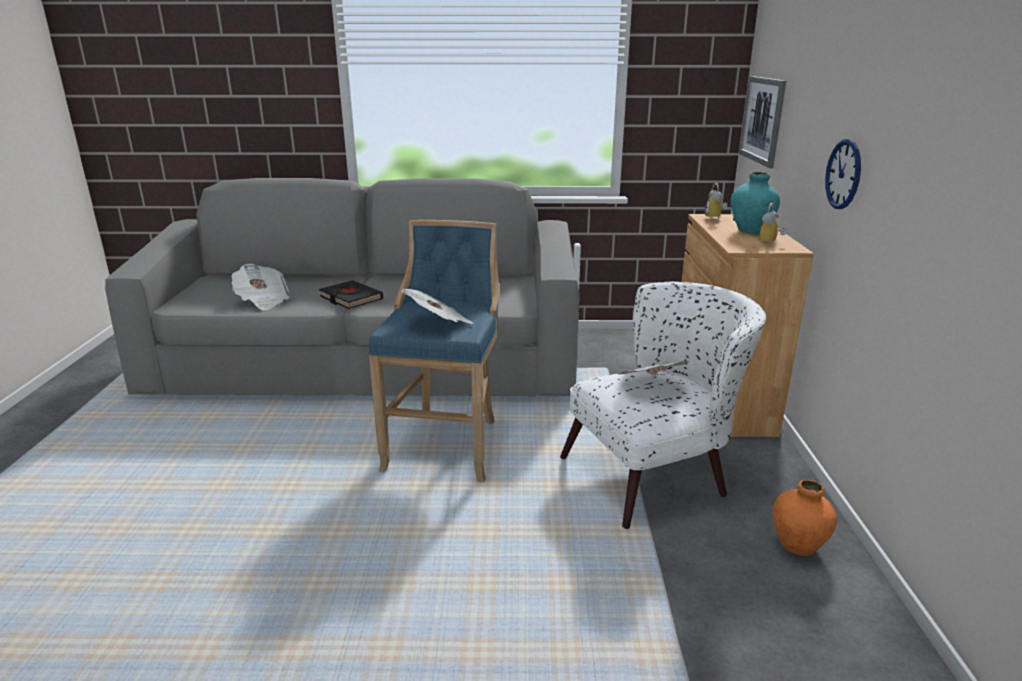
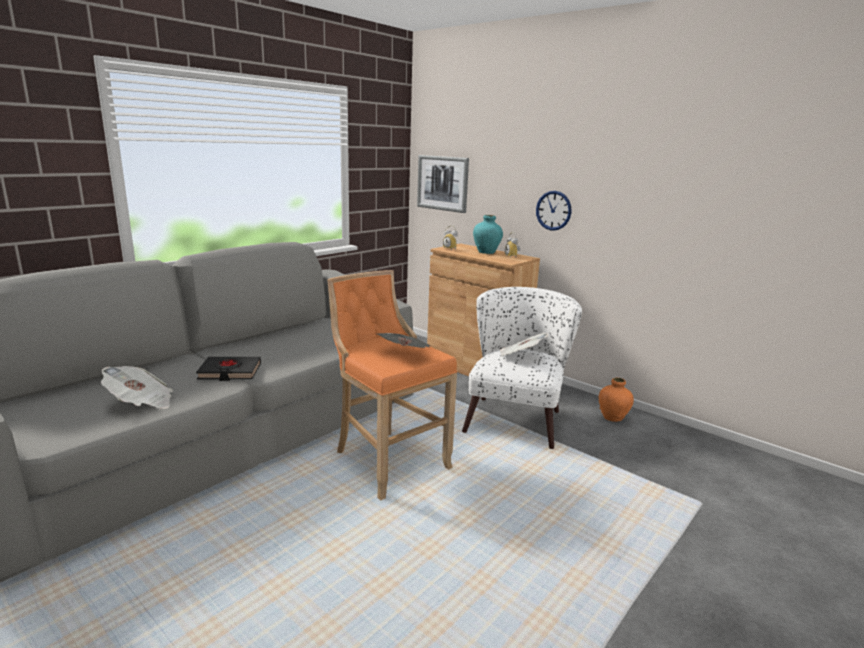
camera: 50 degrees left, 5 degrees down
blue stool [369,220,499,482] -> orange stool [327,270,457,501]

